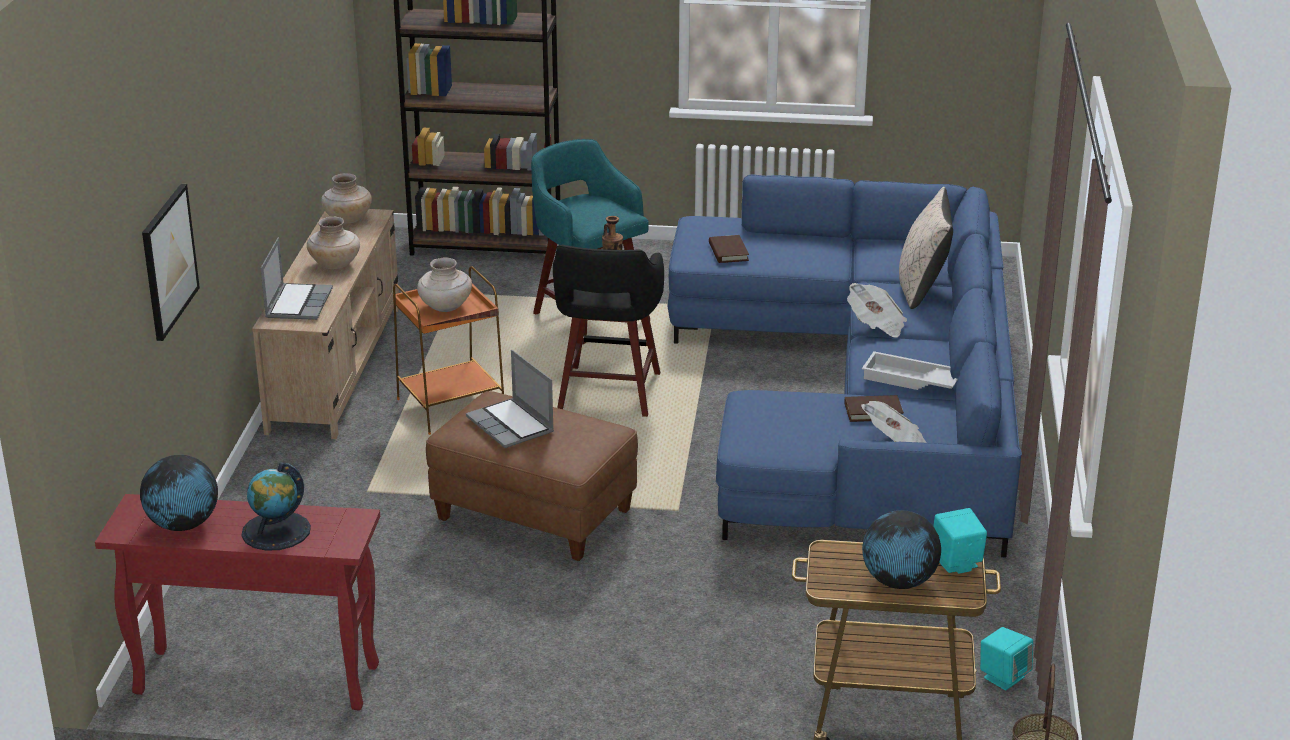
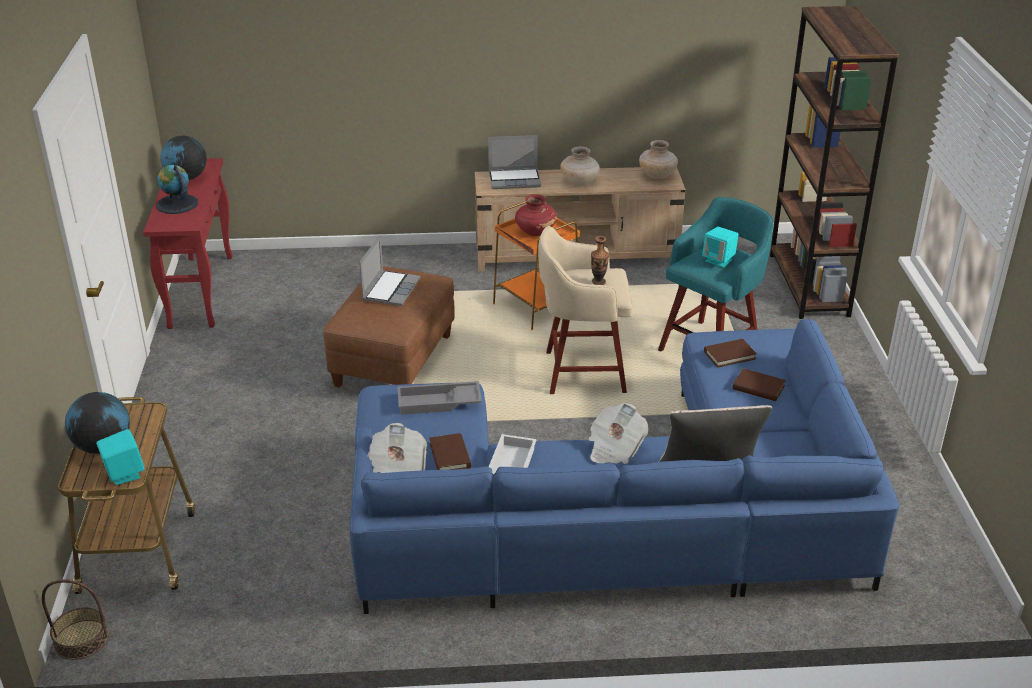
camera: 80 degrees right, 5 degrees up
picture [142,184,200,341] -> none
beige vase [417,257,472,312] -> red vase [515,194,557,236]
laptop [466,350,554,448] -> laptop turned 150 degrees clockwise [359,235,421,306]
black stool [553,245,664,417] -> beige stool [538,226,632,394]
turquoise speaker [980,627,1033,690] -> turquoise speaker moved to [702,227,739,268]
none -> grey tray [397,381,482,415]
none -> brown book [732,368,786,401]

